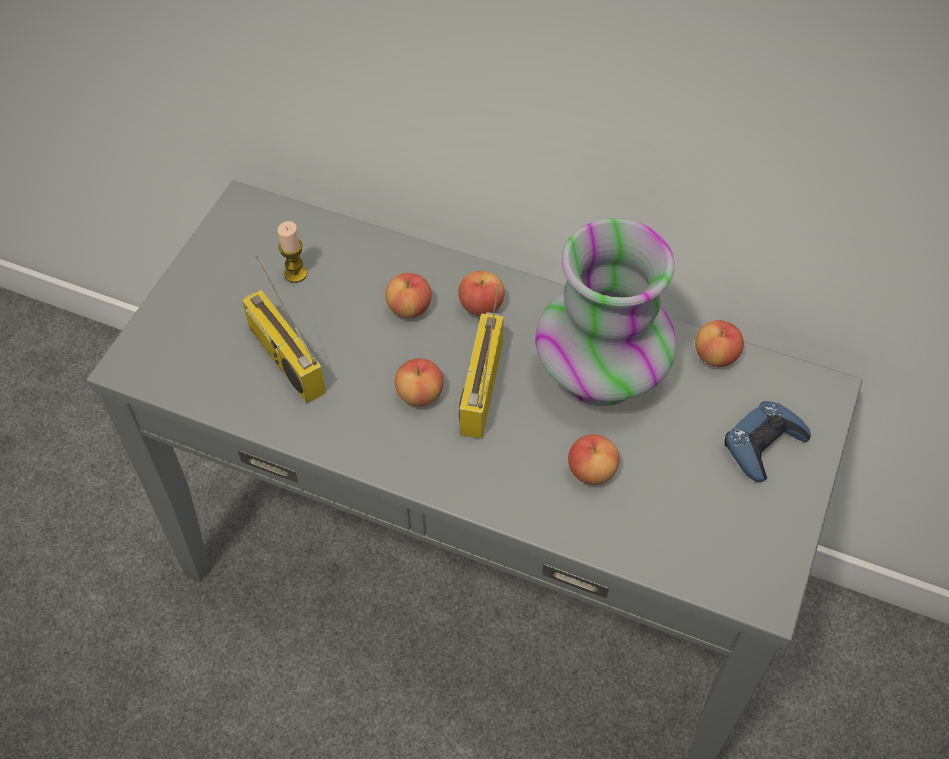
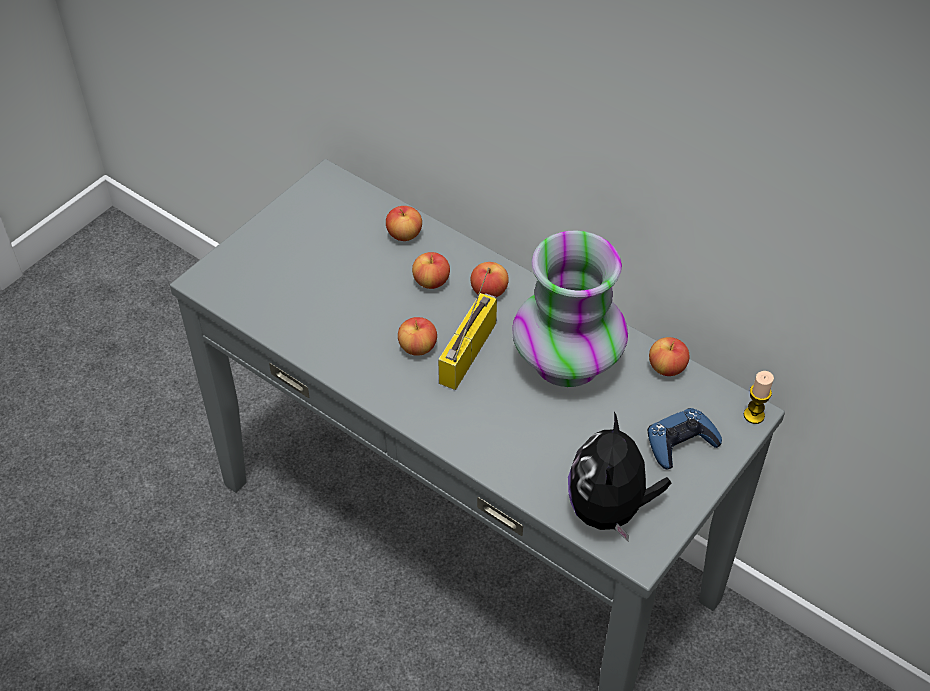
camera: 15 degrees right, 5 degrees down
radio [242,256,326,403] -> none
candle [278,221,307,283] -> candle moved to [744,371,774,424]
apple [568,434,619,485] -> apple moved to [386,206,422,241]
none -> plush toy [568,412,671,541]

